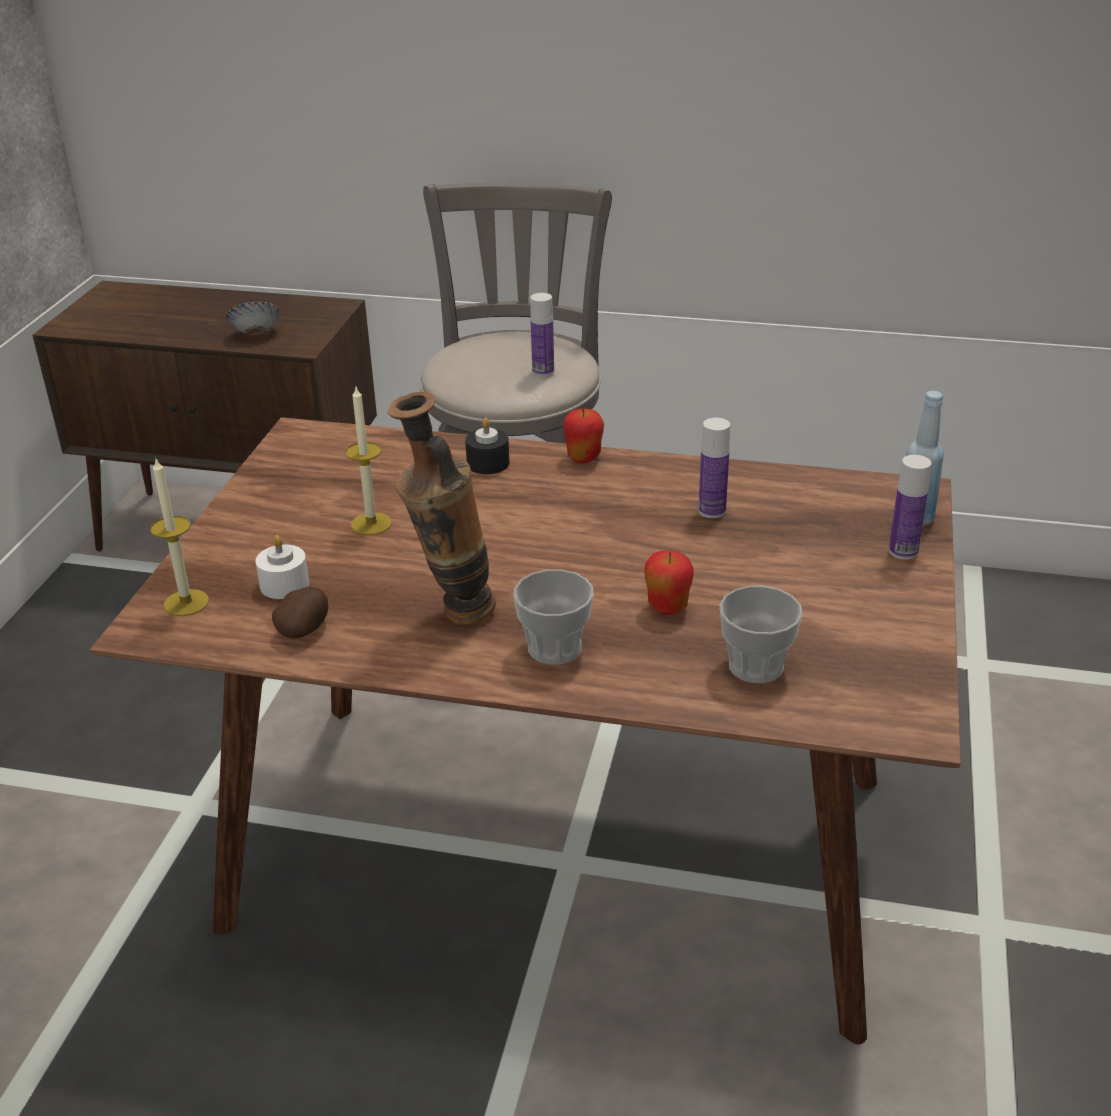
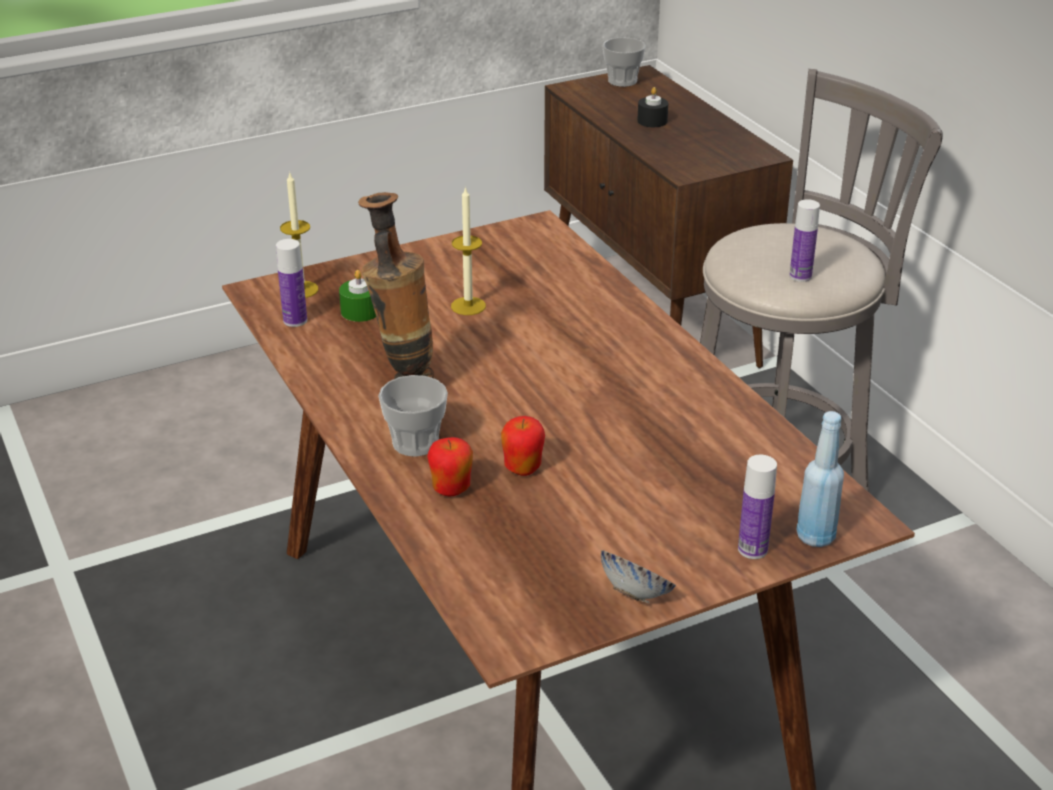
camera: 50 degrees right, 0 degrees up
bowl [226,301,280,335] -> bowl moved to [601,550,676,604]
white candle [255,535,309,599] -> green candle [339,270,376,322]
potato [272,587,328,638] -> none
black candle [465,418,509,474] -> black candle moved to [637,87,668,127]
apple [563,409,604,463] -> apple moved to [427,437,473,496]
bottle [698,418,730,518] -> bottle moved to [276,239,307,327]
cup [719,586,803,683] -> cup moved to [603,37,646,87]

